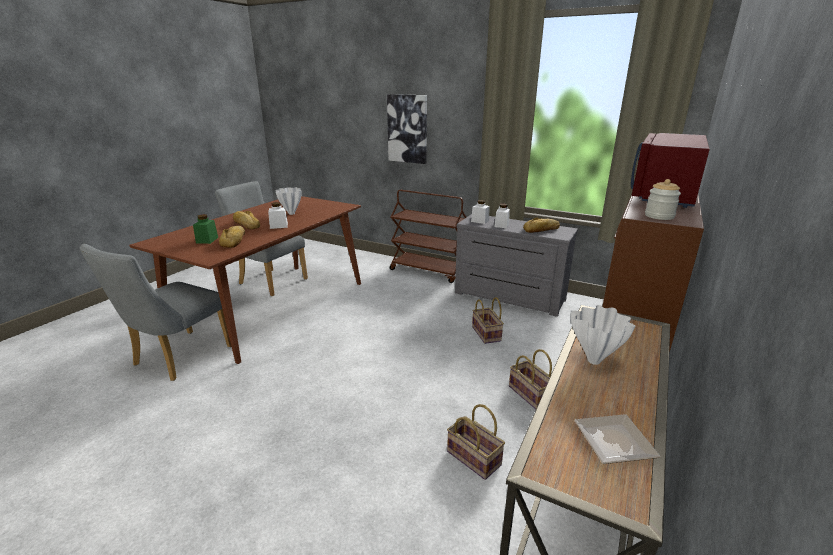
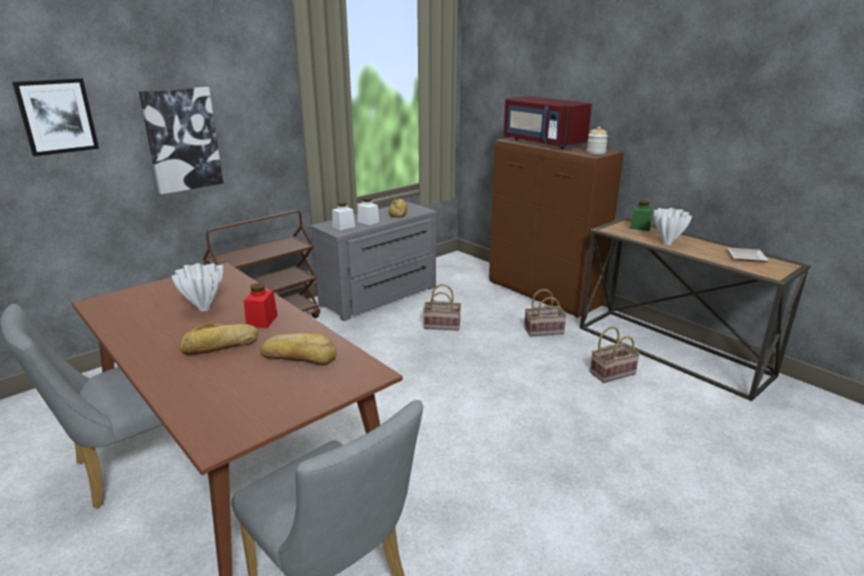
camera: 70 degrees left, 0 degrees up
green jar [193,214,218,244] -> green jar moved to [630,201,653,231]
white jar [268,202,288,229] -> red jar [244,283,278,328]
none -> picture [12,78,99,156]

